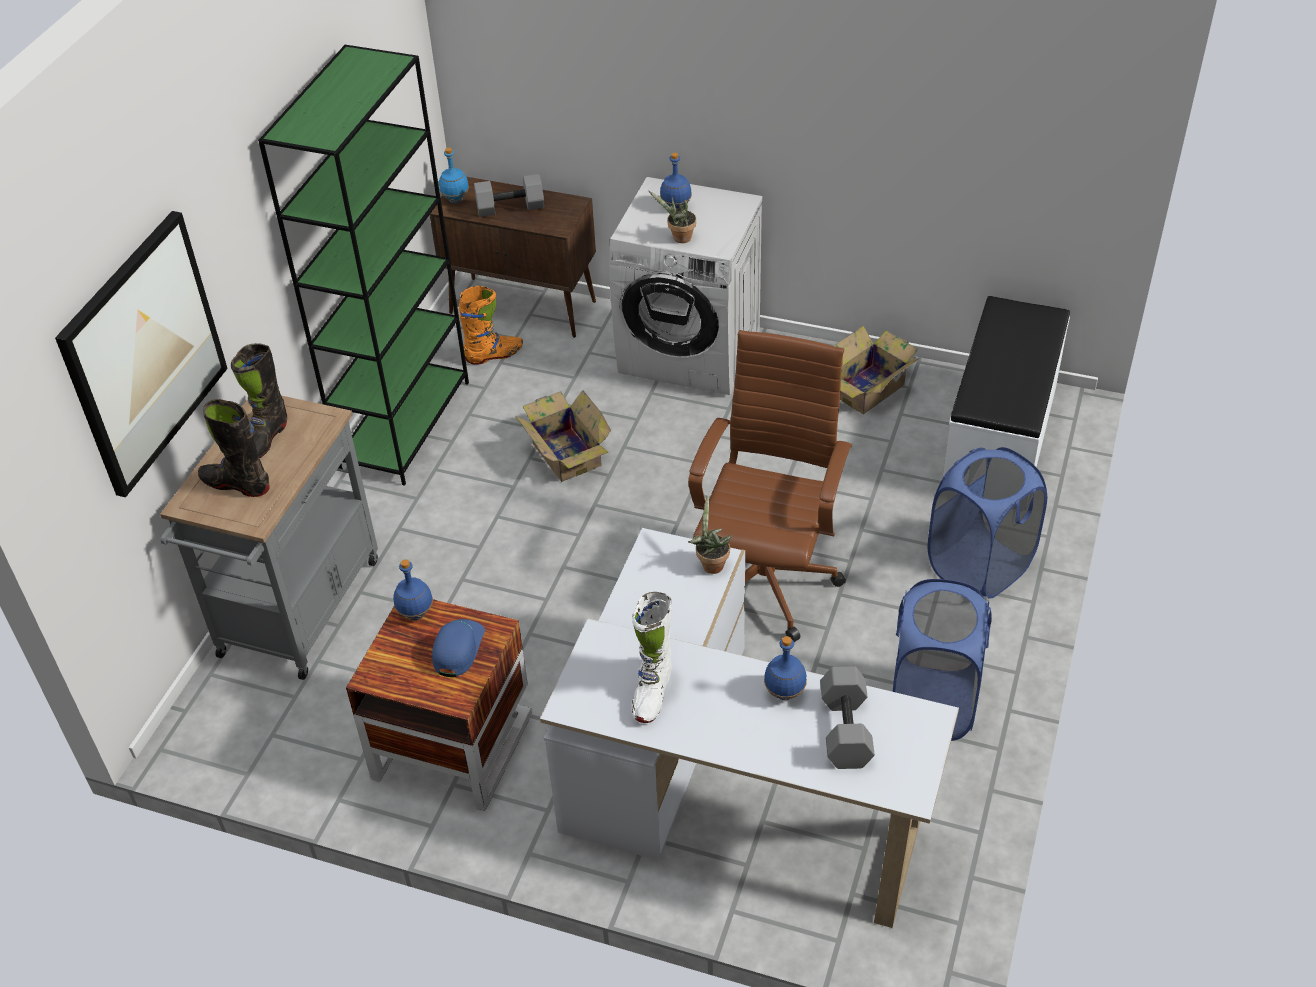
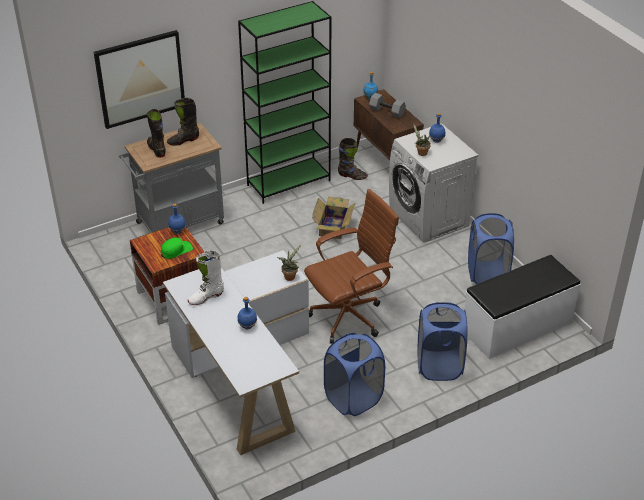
camera: 40 degrees right, 5 degrees down
blue cap [432,619,485,677] -> green cap [161,237,193,259]
orange boot [459,286,523,365] -> black boot [338,138,368,180]
grey dumbbell [820,666,875,769] -> none
cardboard box [834,326,919,414] -> blue laundry basket [468,213,514,284]

